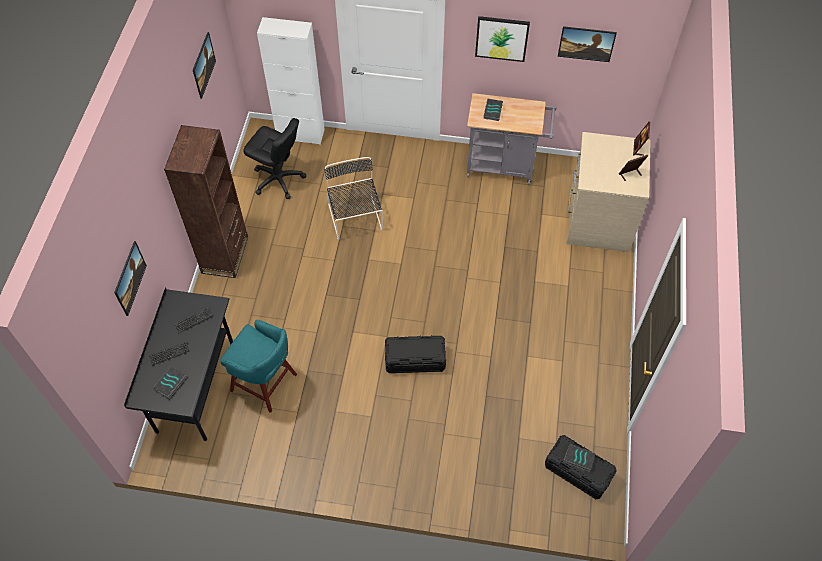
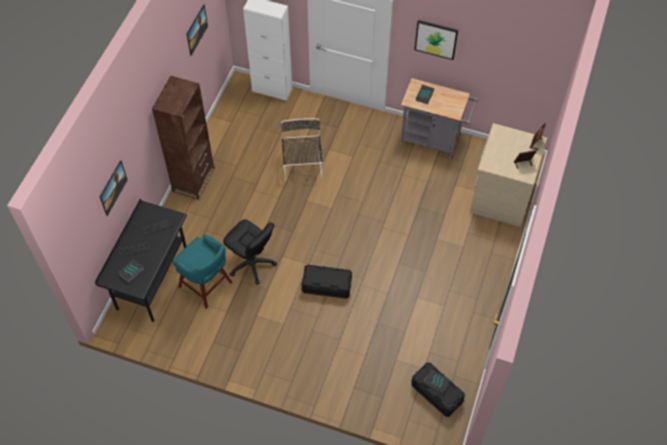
camera: 10 degrees right, 0 degrees up
black office chair [244,118,306,199] -> black office chair moved to [223,219,277,285]
picture [558,26,617,62] -> none

